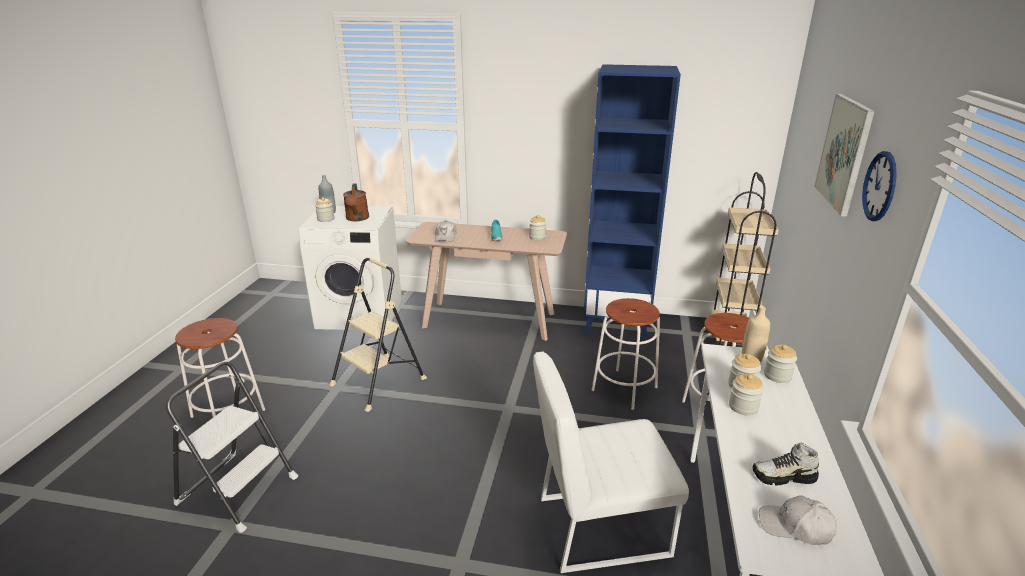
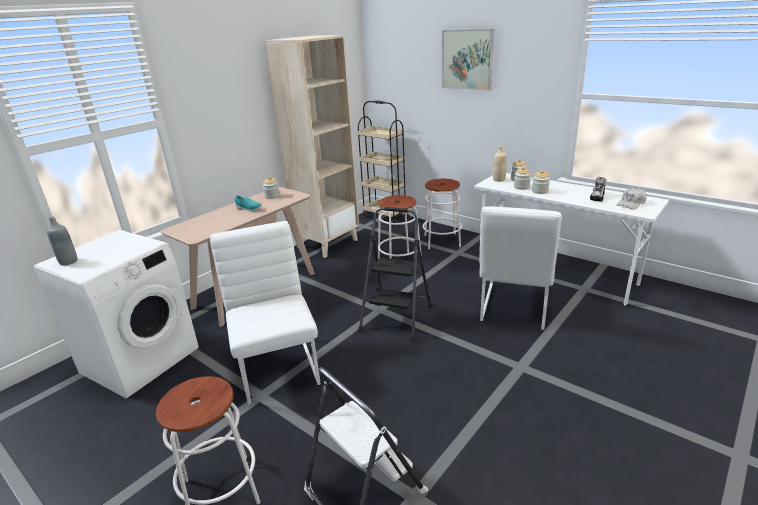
camera: 60 degrees left, 0 degrees up
jar [315,197,334,222] -> none
beige step ladder [329,258,427,412] -> white chair [210,221,321,405]
brown watering can [343,183,369,221] -> none
white cap [435,221,457,242] -> none
blue bookcase [583,64,681,340] -> beige bookcase [264,35,359,258]
wall clock [862,151,897,221] -> none
none -> black step ladder [357,207,432,342]

